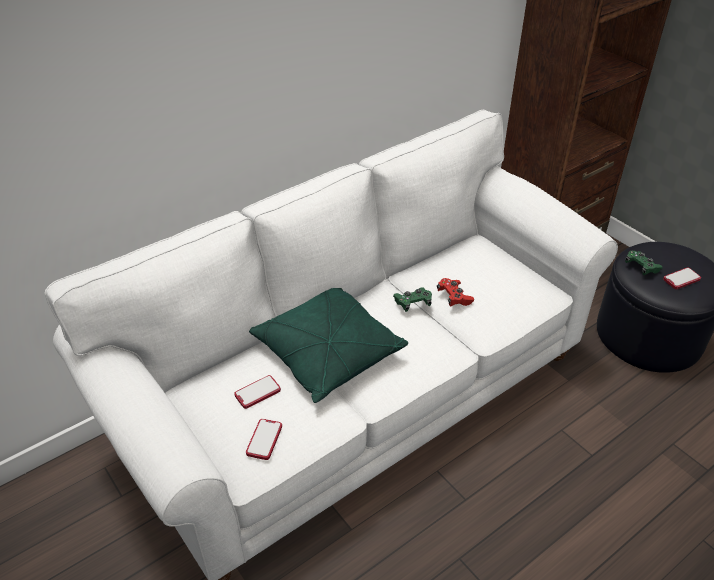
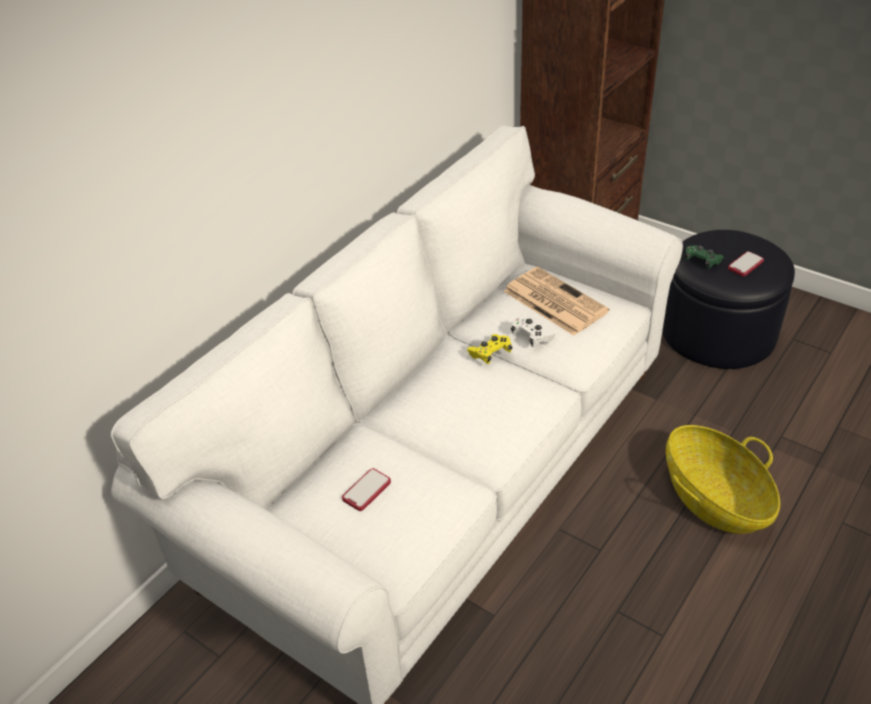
camera: 15 degrees left, 0 degrees up
phone [246,419,282,460] -> none
green pillow [249,288,408,403] -> none
green game controller [393,287,432,312] -> yellow game controller [467,334,512,364]
red game controller [437,278,474,307] -> white game controller [511,317,555,347]
none -> newspaper [503,267,609,336]
none -> basket [666,425,780,534]

